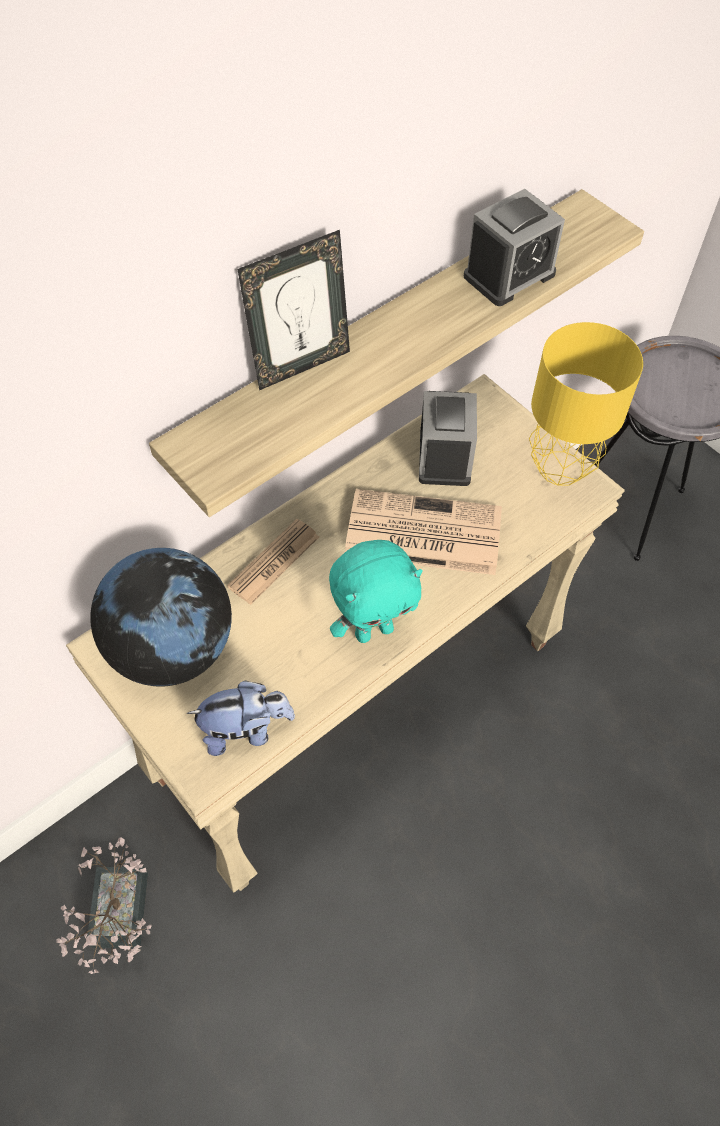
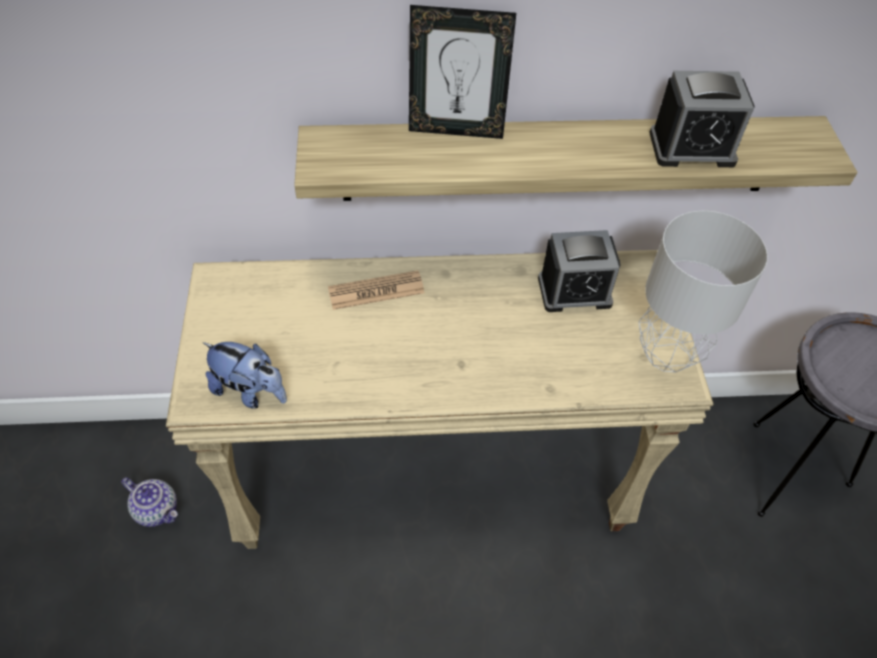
camera: 35 degrees right, 5 degrees down
potted plant [56,837,152,974] -> teapot [121,477,178,527]
globe [90,548,232,687] -> none
turquoise plush toy [329,540,423,643] -> none
newspaper [345,489,502,575] -> none
alarm clock [419,391,477,486] -> alarm clock turned 45 degrees clockwise [538,230,621,312]
yellow table lamp [529,322,643,486] -> grey table lamp [638,211,768,372]

